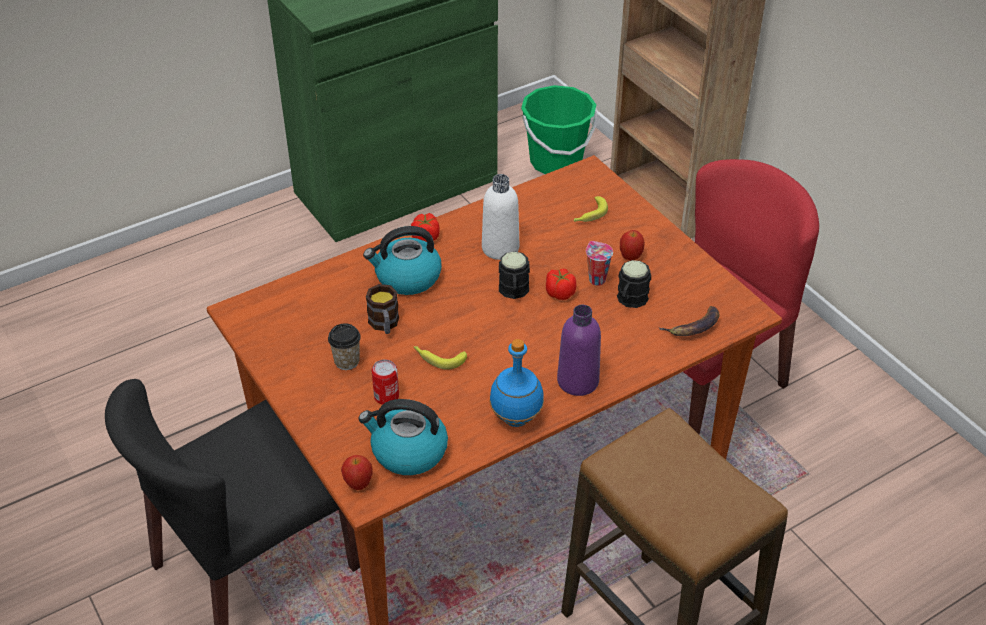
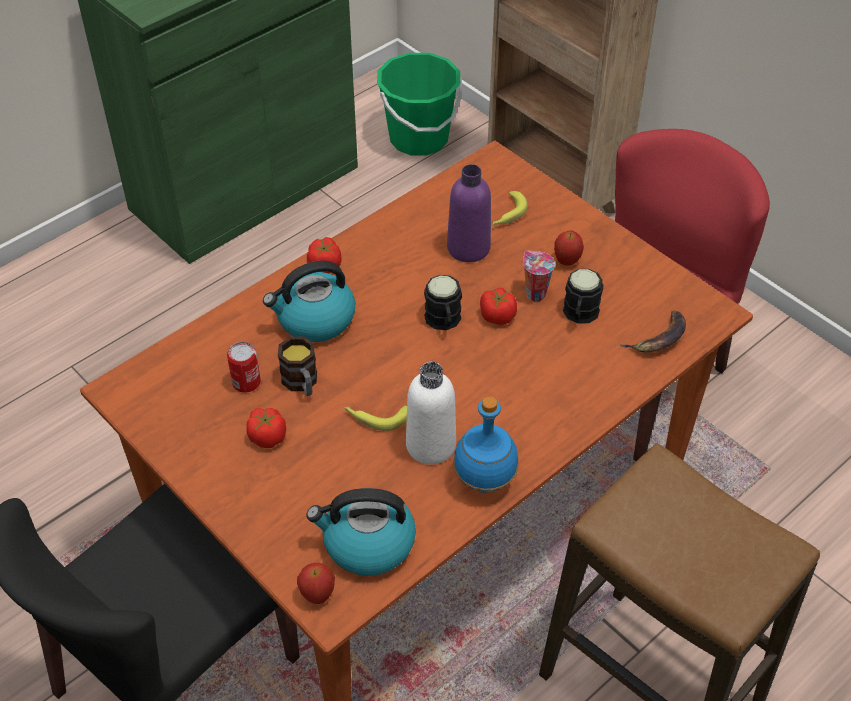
camera: 10 degrees left, 5 degrees up
cup [328,323,361,370] -> tomato [247,408,286,448]
can [372,359,399,405] -> can moved to [227,342,261,393]
white bottle [482,174,519,260] -> white bottle moved to [406,362,456,465]
purple bottle [557,305,601,396] -> purple bottle moved to [447,164,491,262]

